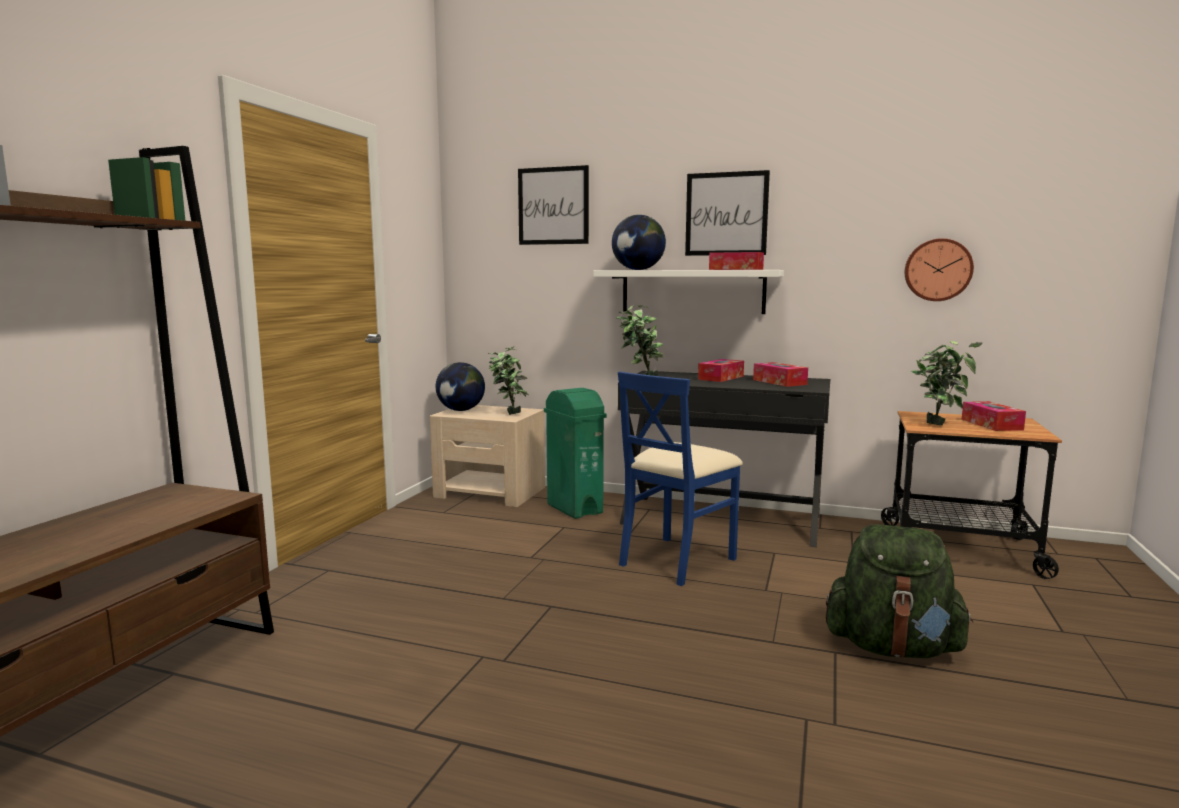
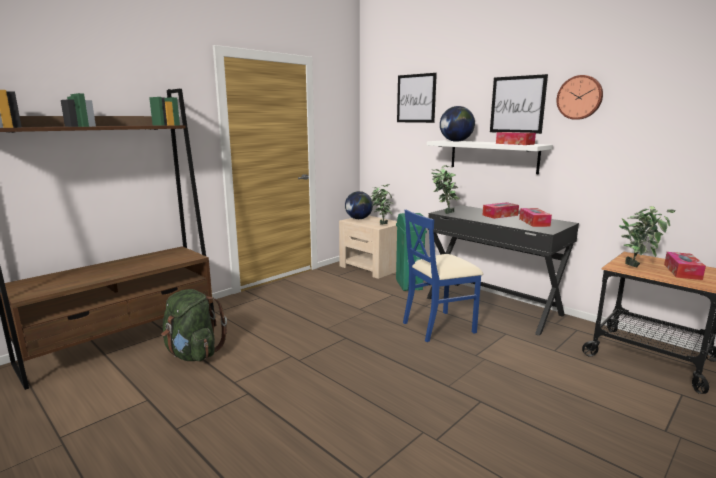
camera: 25 degrees right, 5 degrees up
green backpack [826,524,973,658] -> green backpack moved to [161,289,227,361]
wall clock [905,238,974,301] -> wall clock moved to [557,75,603,120]

